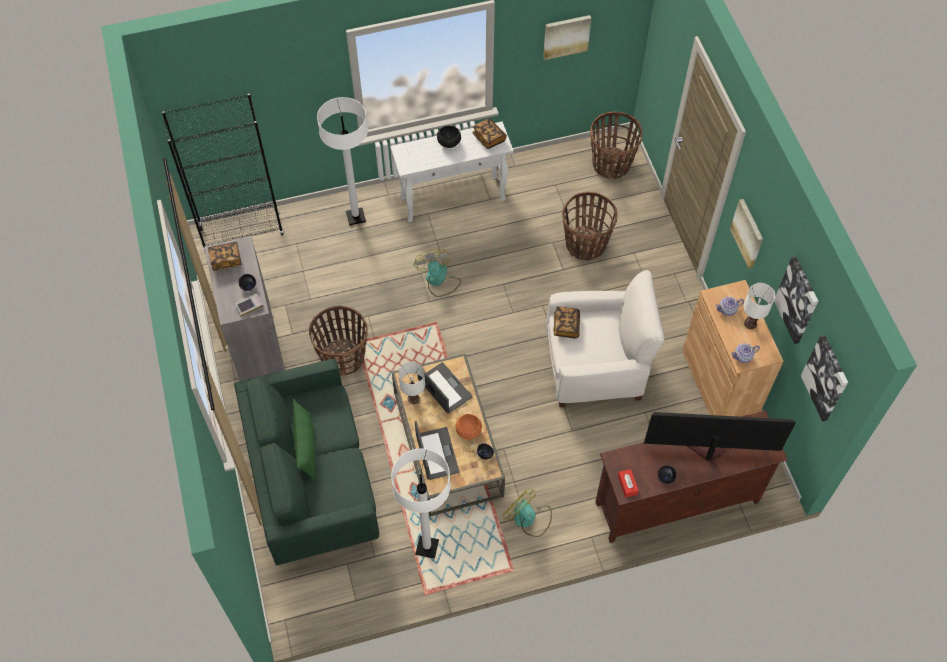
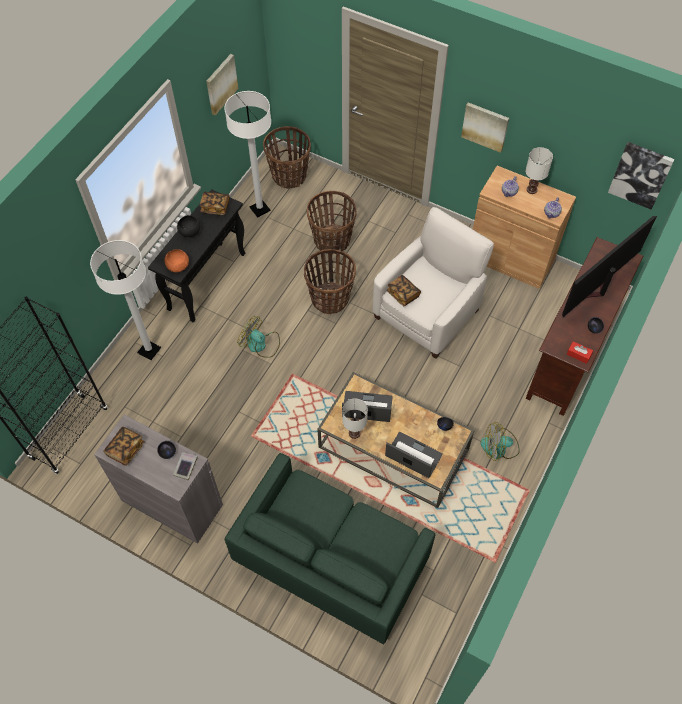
camera: 45 degrees left, 0 degrees up
green pillow [293,399,315,481] -> none
basket [309,306,368,376] -> basket moved to [304,249,356,314]
white console table [390,121,513,222] -> black console table [148,189,245,322]
white floor lamp [391,448,450,559] -> white floor lamp moved to [224,91,271,218]
orange bowl [455,414,482,440] -> orange bowl moved to [165,249,189,272]
picture [774,256,818,344] -> none

